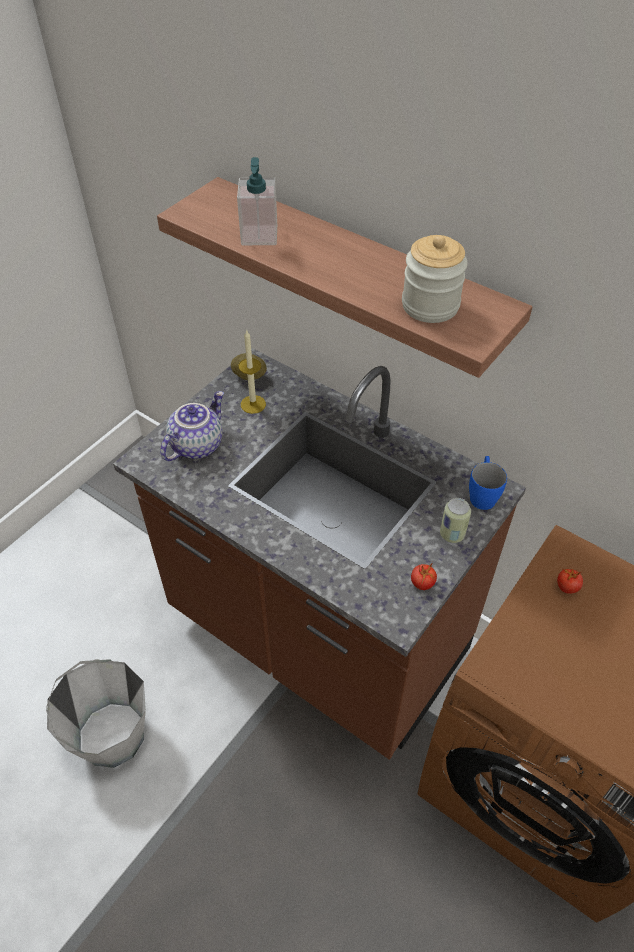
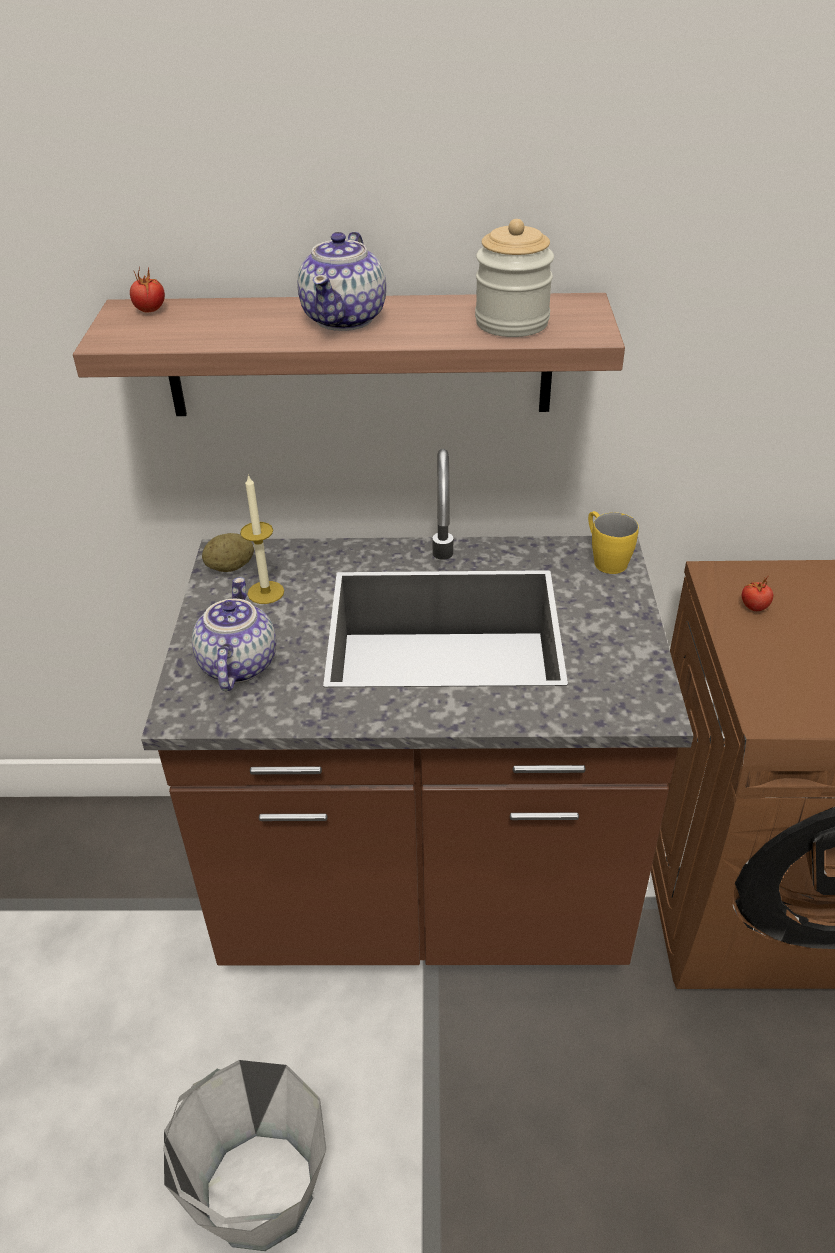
camera: 35 degrees left, 10 degrees down
soap dispenser [237,157,277,245] -> none
tomato [411,562,437,590] -> tomato moved to [130,266,165,312]
can [440,498,471,543] -> none
blue mug [469,456,507,510] -> yellow mug [588,511,639,574]
none -> teapot [297,231,386,331]

